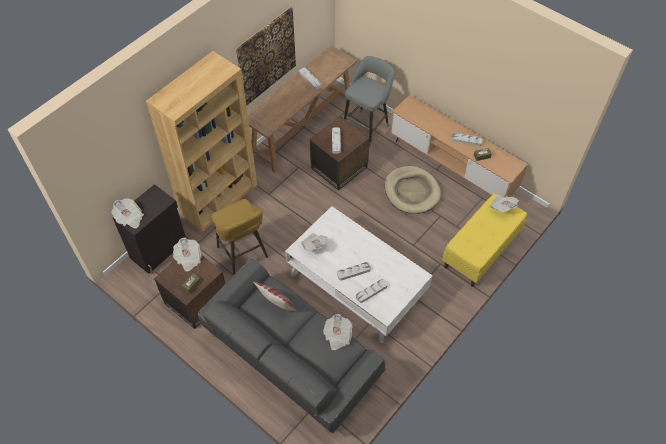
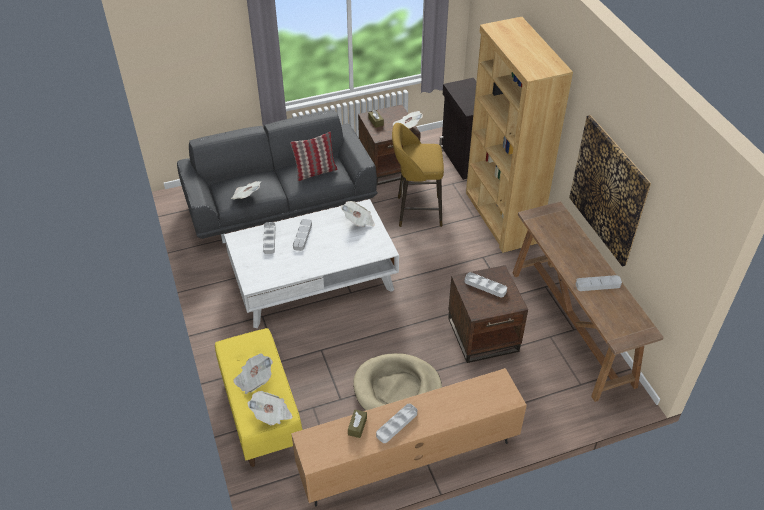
camera: 120 degrees right, 10 degrees down
newspaper [111,198,144,229] -> newspaper moved to [233,353,273,394]
grey stool [344,56,394,146] -> none

